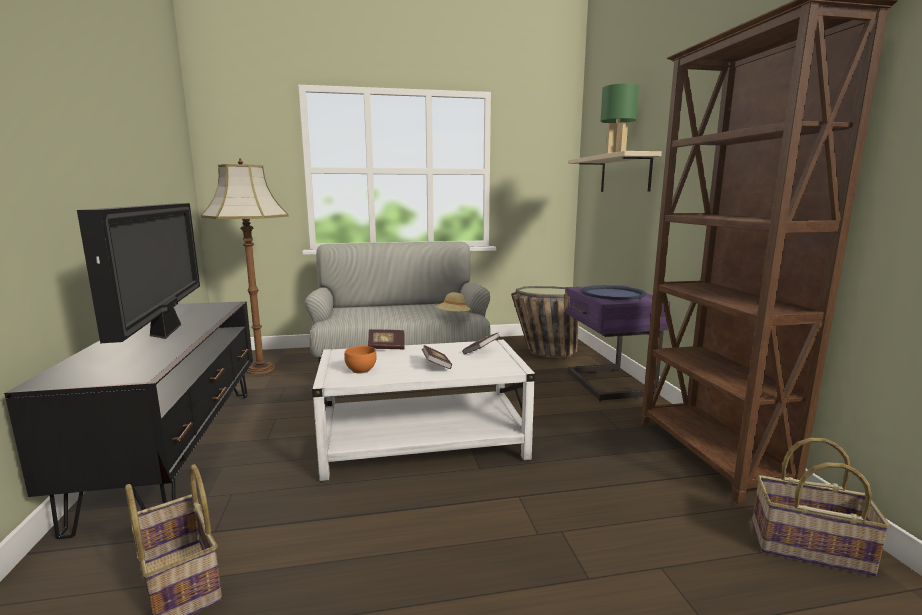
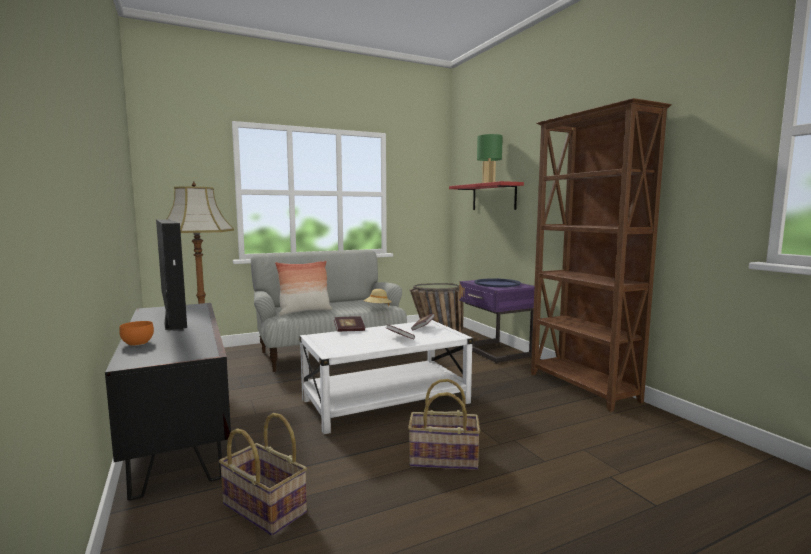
camera: 15 degrees left, 5 degrees down
orange bowl [344,346,377,374] -> orange bowl moved to [119,321,154,346]
beige shelf [569,151,662,192] -> red shelf [449,181,524,210]
basket [752,438,891,577] -> basket moved to [408,379,480,470]
none -> pillow [275,261,332,316]

